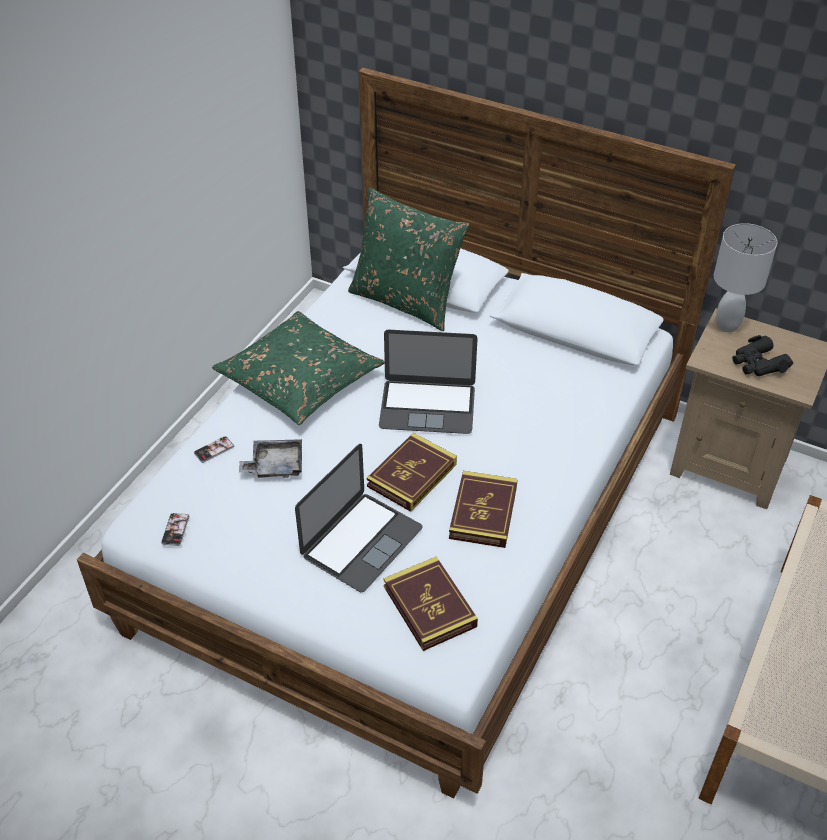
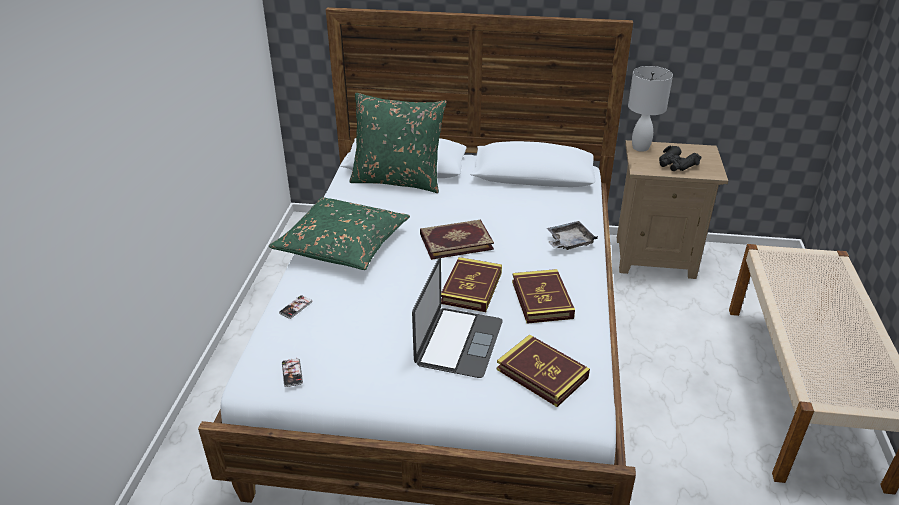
camera: 20 degrees left, 10 degrees down
grey tray [239,439,302,478] -> grey tray moved to [547,221,598,250]
laptop [379,330,478,434] -> book [420,220,494,260]

